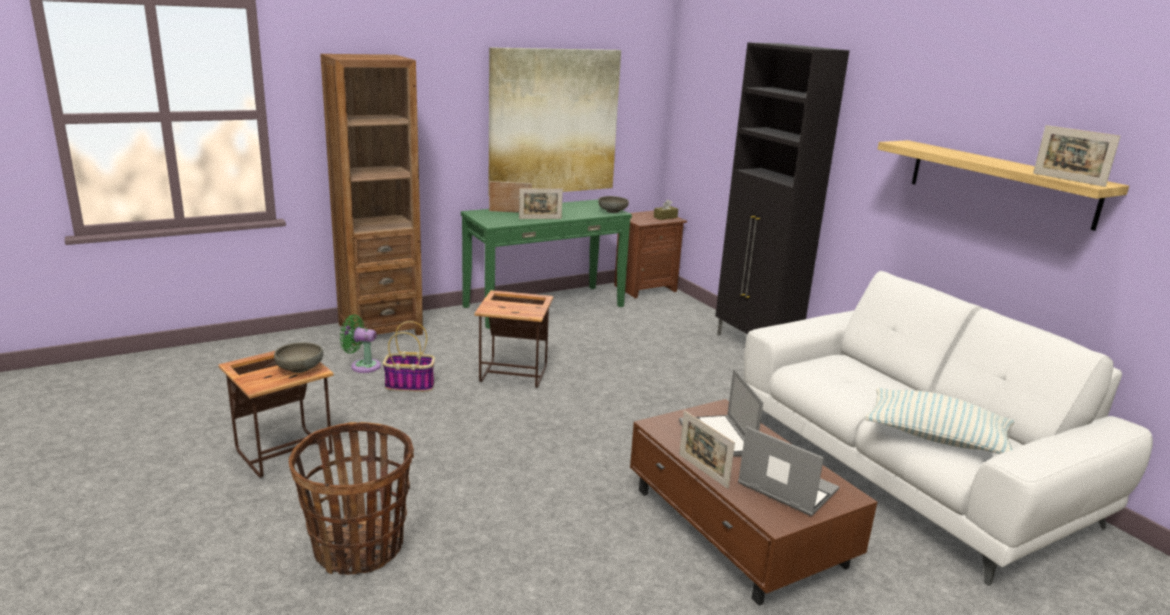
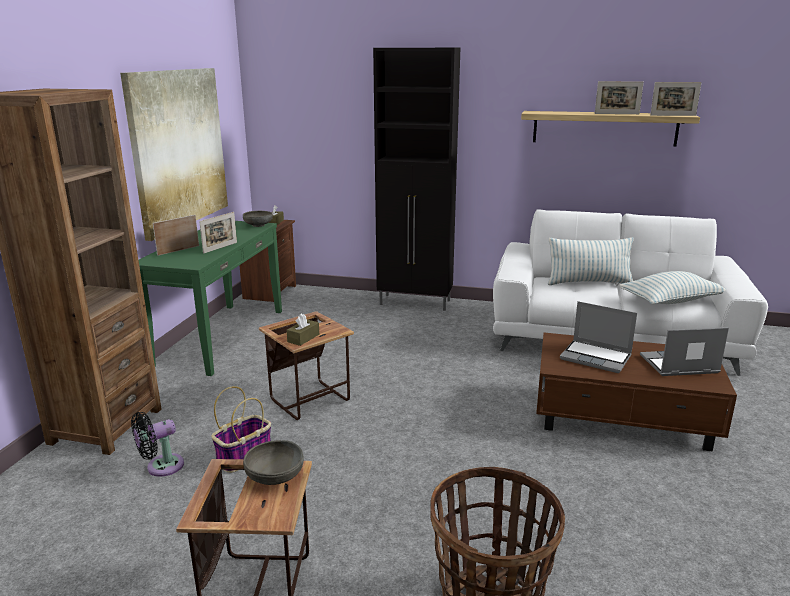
camera: 45 degrees left, 0 degrees up
green fan [340,315,381,373] -> black fan [131,412,184,477]
picture frame [679,410,735,489] -> picture frame moved to [595,81,644,114]
none -> brown tissue box [287,313,319,346]
none -> pillow [548,238,634,285]

